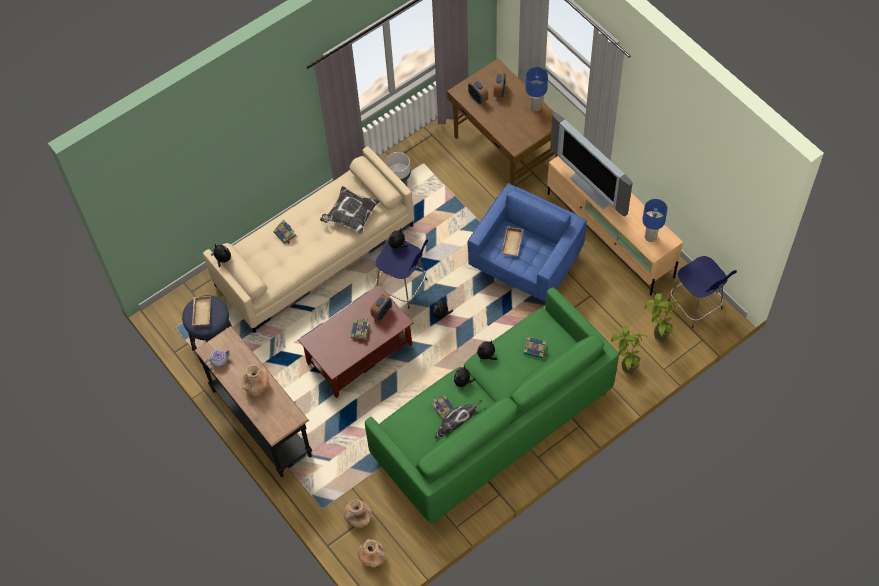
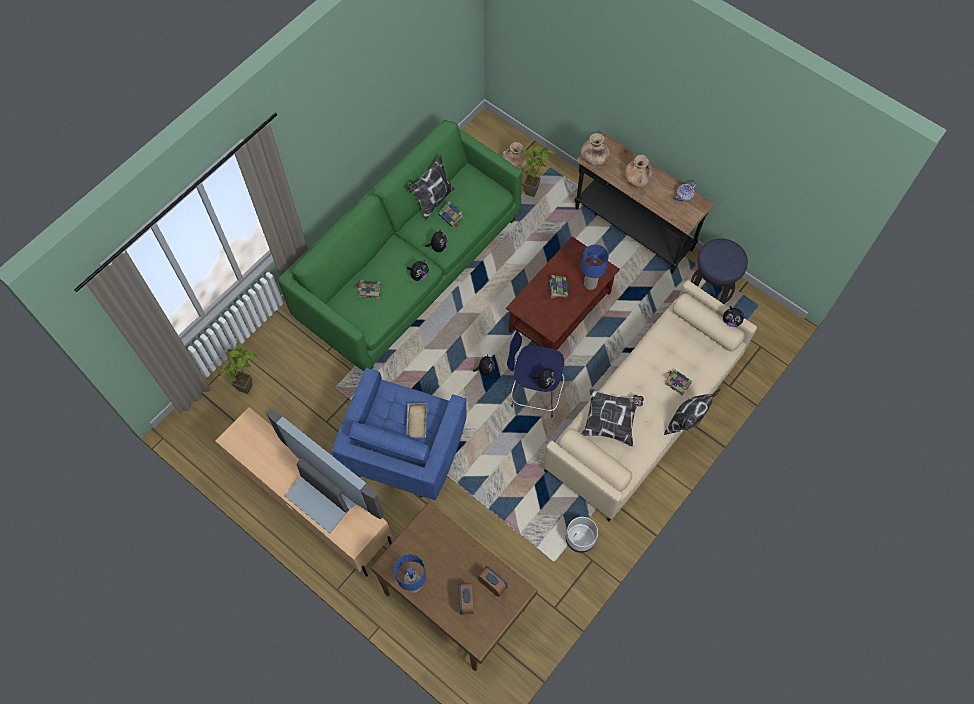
camera: 165 degrees right, 5 degrees up
beige tray [192,296,211,326] -> none
brown vase [358,539,386,567] -> brown vase moved to [581,133,610,166]
alarm clock [370,294,392,321] -> none
potted plant [611,326,647,375] -> potted plant moved to [522,144,556,197]
blue table lamp [642,199,668,242] -> blue table lamp moved to [581,245,609,290]
blue stool [668,256,737,329] -> none
none -> pillow [664,389,721,435]

